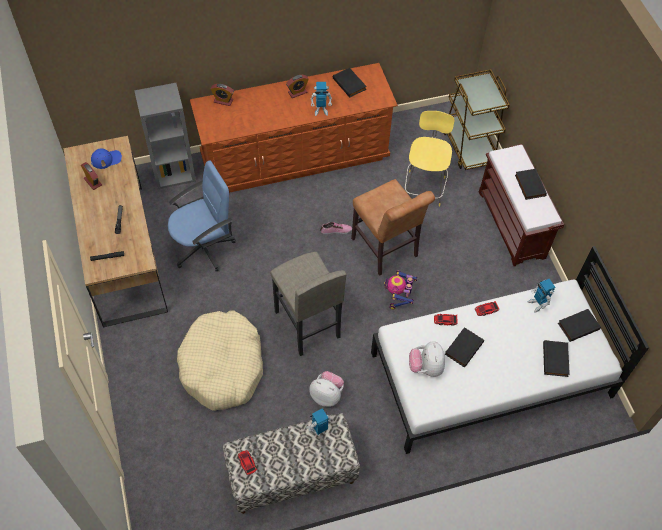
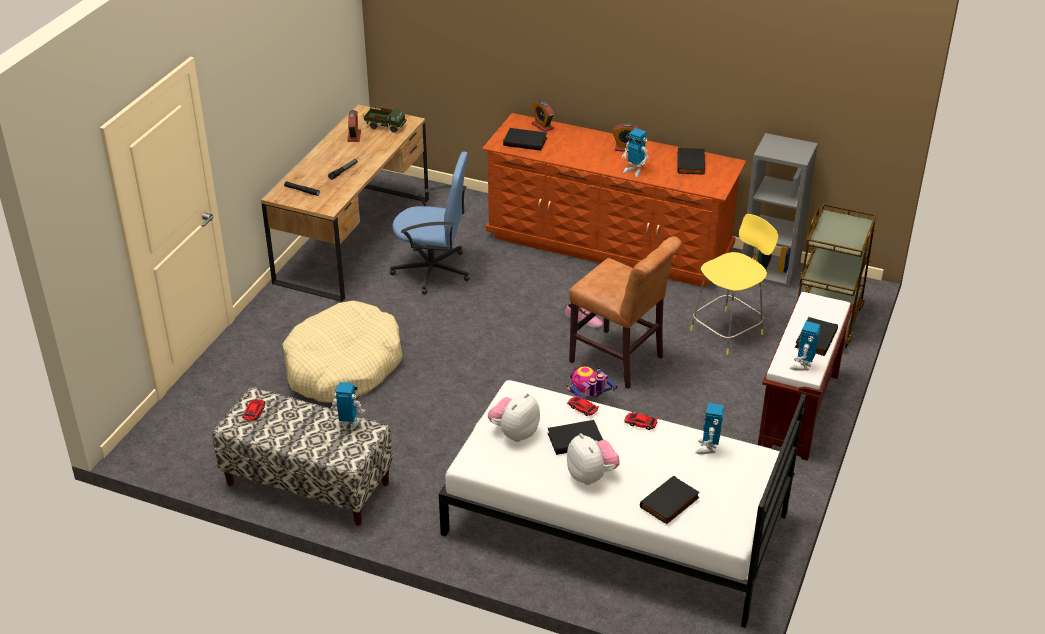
camera: 40 degrees right, 20 degrees down
blue cap [91,148,122,169] -> toy truck [363,107,407,133]
grey bookcase [134,83,196,189] -> grey bookcase moved to [742,133,818,288]
grey stool [270,252,346,356] -> none
plush toy [309,371,344,407] -> plush toy moved to [567,433,620,485]
brown chair [351,179,435,276] -> brown chair turned 60 degrees counterclockwise [569,236,682,389]
black book [558,309,601,342] -> black book moved to [503,128,547,151]
none -> toy robot [790,321,820,371]

